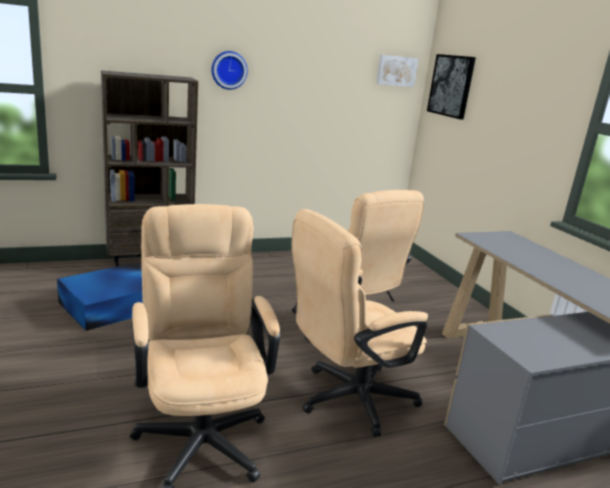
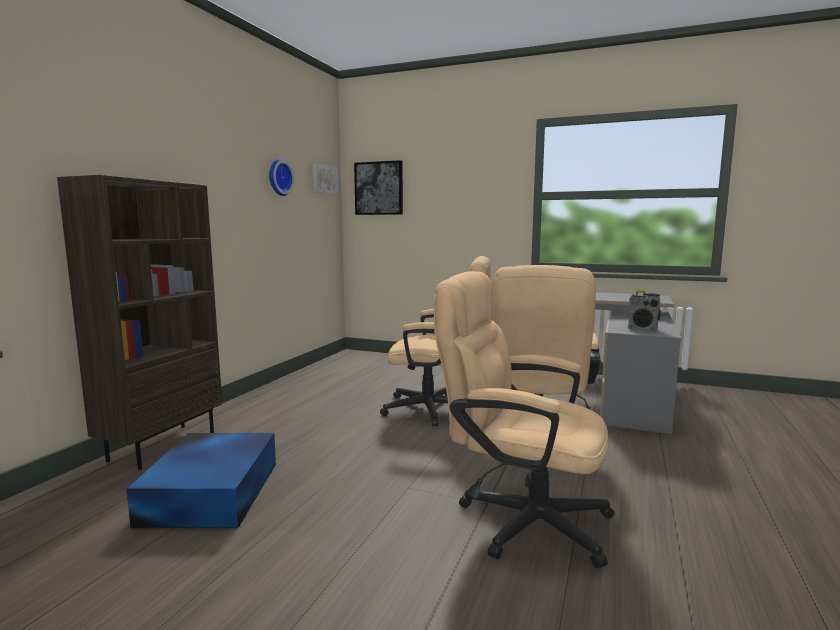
camera: 45 degrees left, 10 degrees down
wall clock [211,51,248,90] -> wall clock moved to [269,159,294,196]
none -> radio [628,290,661,331]

